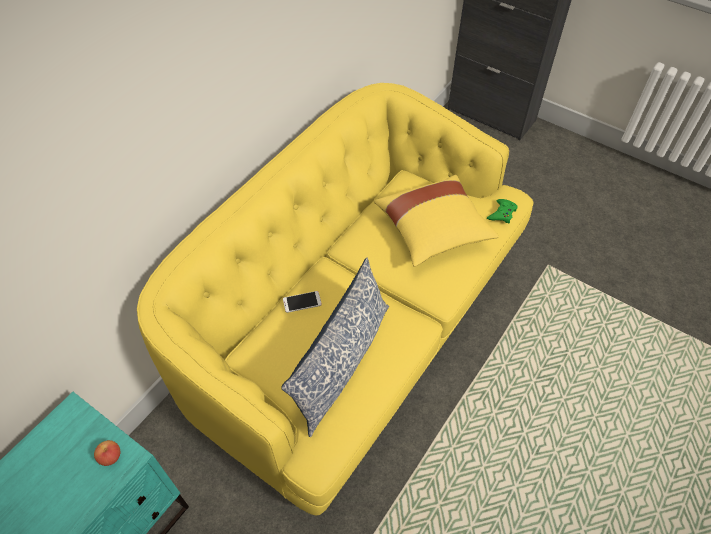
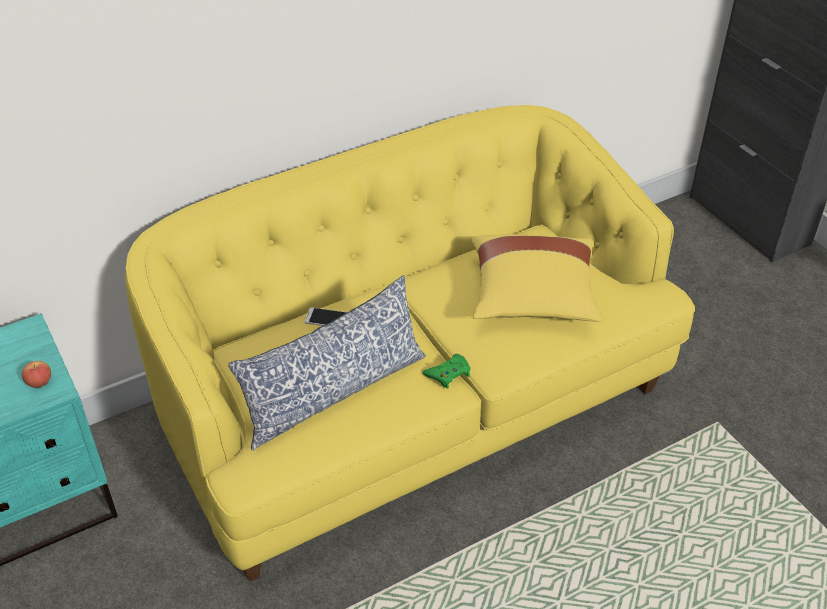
camera: 25 degrees right, 10 degrees down
green game controller [487,199,518,223] -> green game controller moved to [422,354,471,389]

